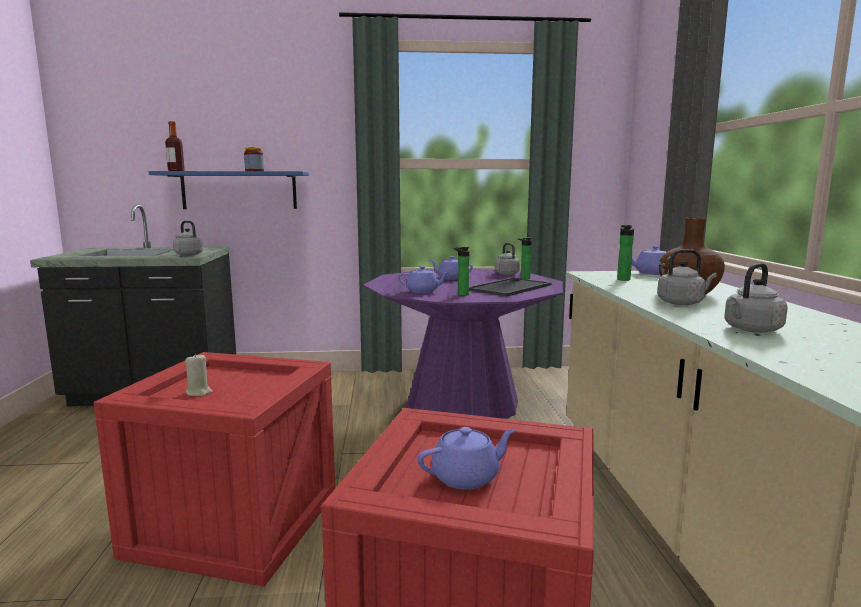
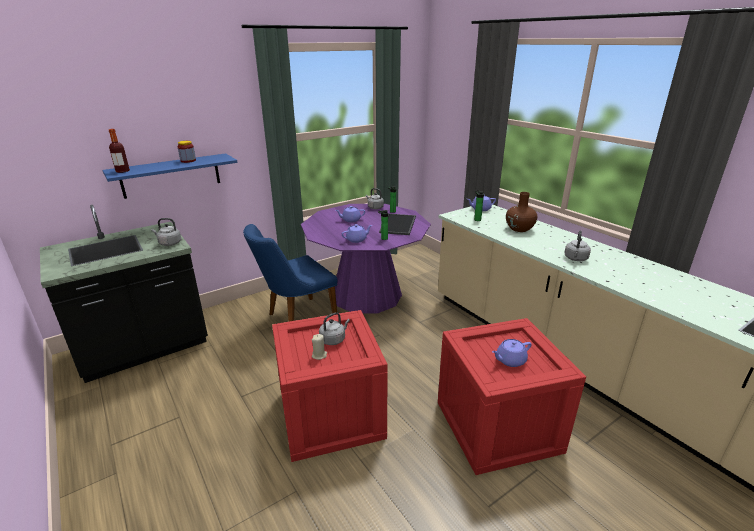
camera: 30 degrees left, 15 degrees up
purple teapot [418,427,516,490] -> purple teapot turned 150 degrees counterclockwise [492,339,531,367]
grey kettle [657,249,717,305] -> grey kettle moved to [319,312,350,345]
none -> blue chair [243,224,338,322]

